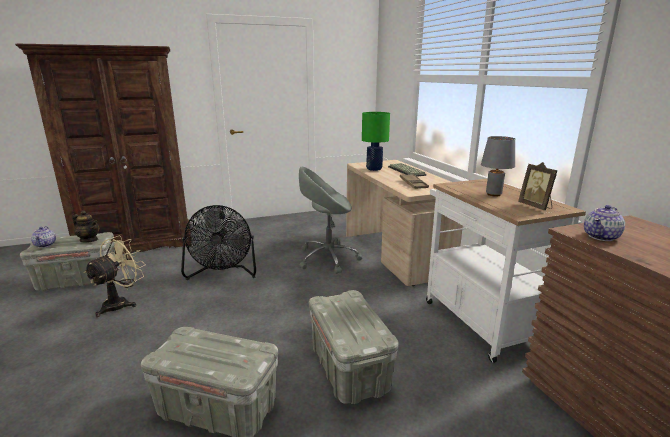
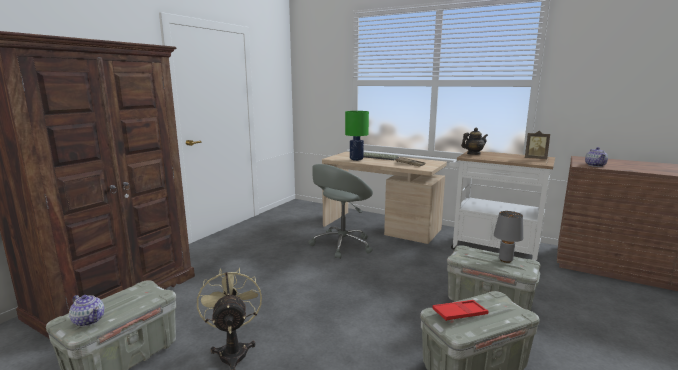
camera: 40 degrees left, 5 degrees down
teapot [72,210,99,243] -> teapot moved to [461,128,488,155]
black fan [181,205,256,280] -> none
grey table lamp [481,136,515,196] -> grey table lamp moved to [494,211,523,263]
none -> red tray [432,300,489,321]

